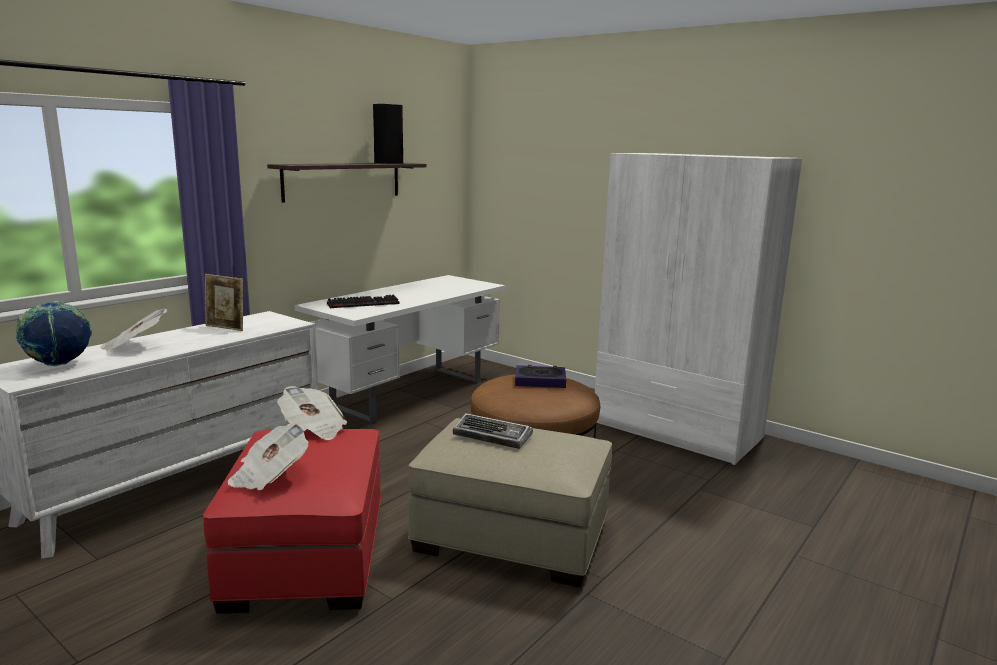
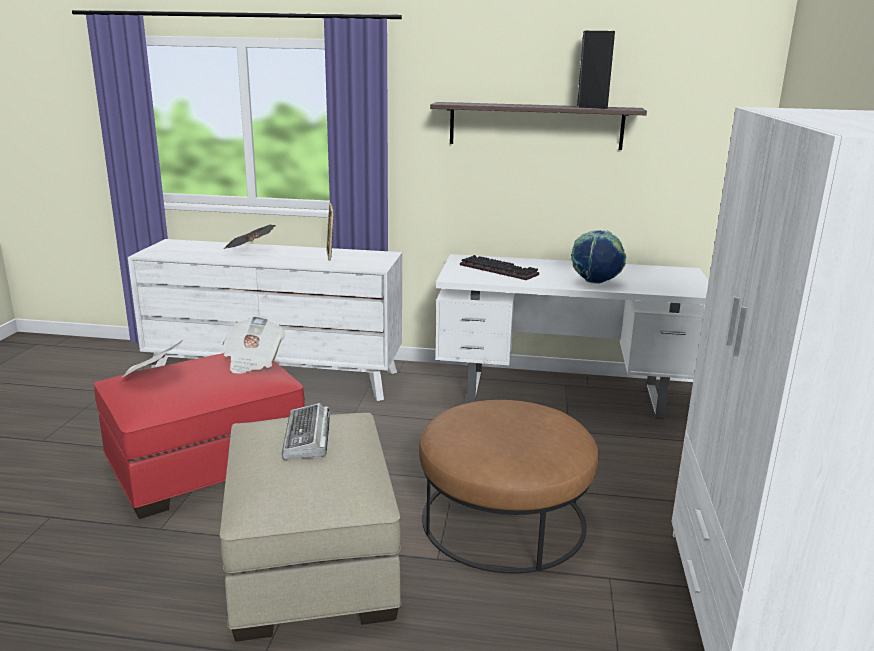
camera: 60 degrees right, 5 degrees up
globe [16,301,92,366] -> globe moved to [571,230,626,284]
book [515,365,566,388] -> none

